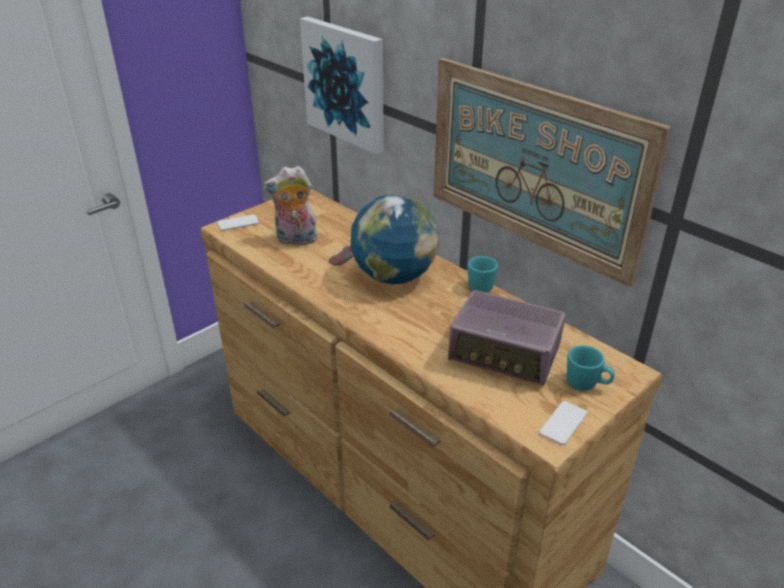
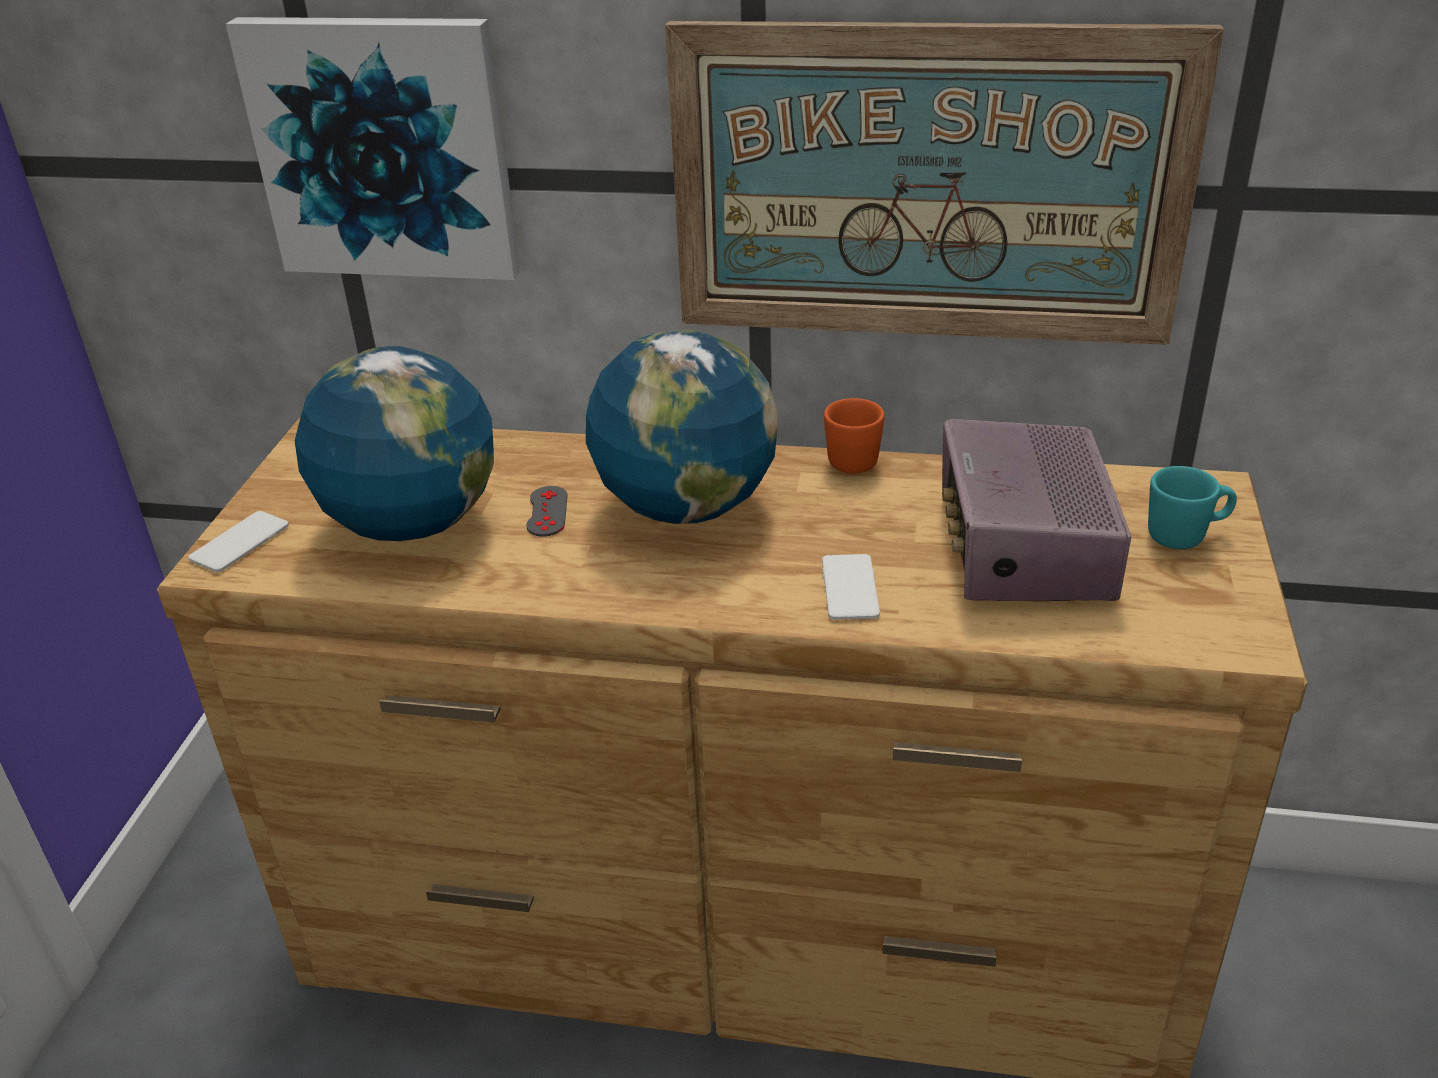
camera: 35 degrees left, 0 degrees up
plush toy [263,166,320,245] -> globe [295,346,494,541]
radio [448,290,566,386] -> radio turned 105 degrees clockwise [942,419,1132,601]
turquoise mug [468,256,498,293] -> orange mug [824,398,885,473]
phone [539,401,587,445] -> phone moved to [822,554,880,620]

